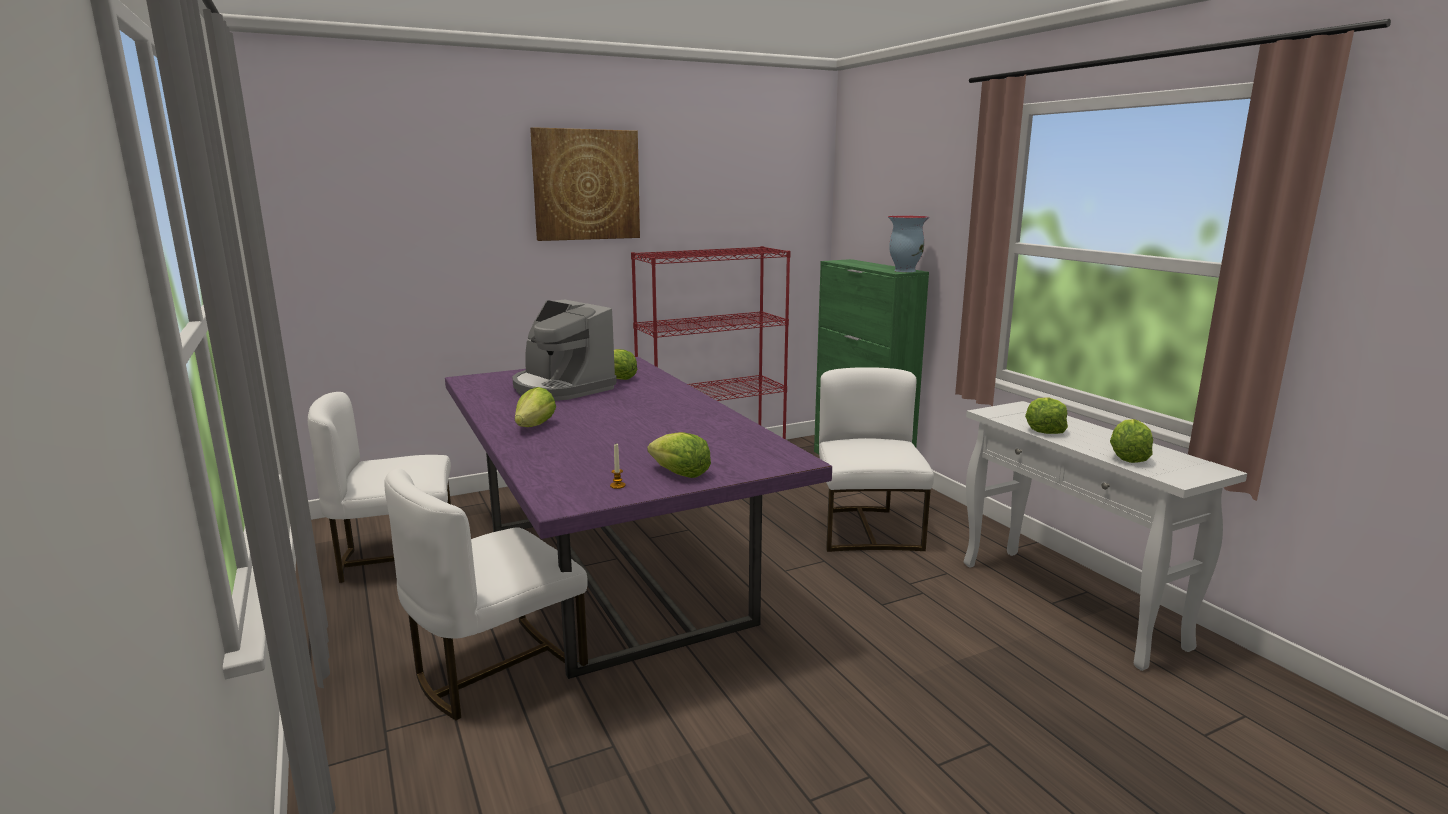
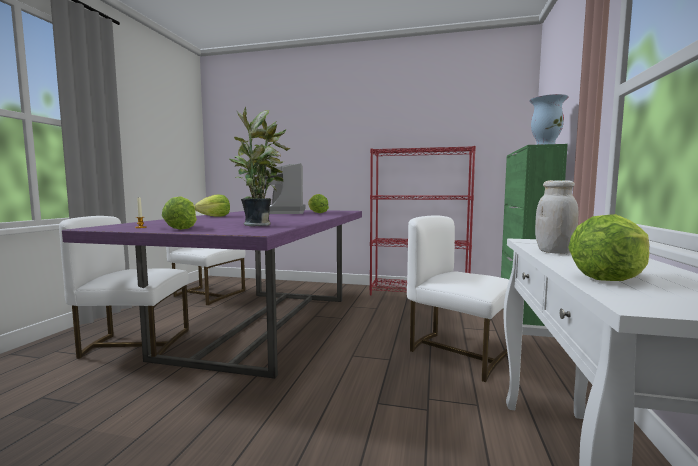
camera: 40 degrees right, 10 degrees down
picture [530,127,640,241] -> none
white chair [819,367,934,552] -> white chair turned 90 degrees counterclockwise [407,215,509,382]
lettuce [1025,397,1068,434] -> white jar [535,180,578,254]
none -> potted plant [229,107,290,226]

